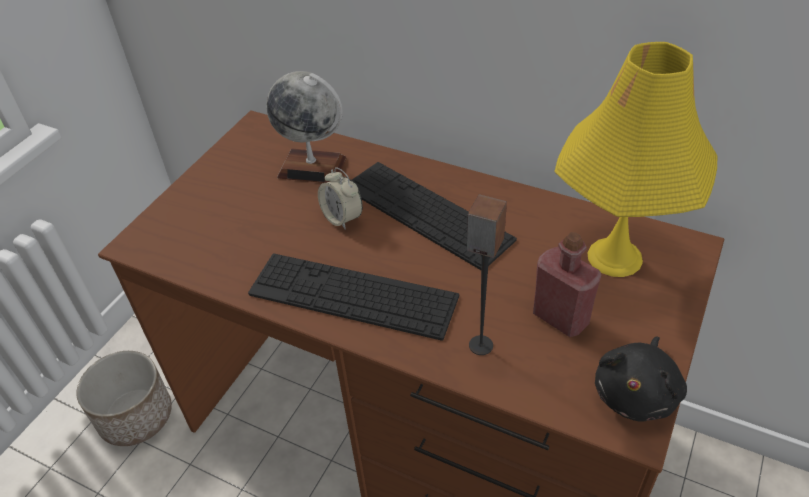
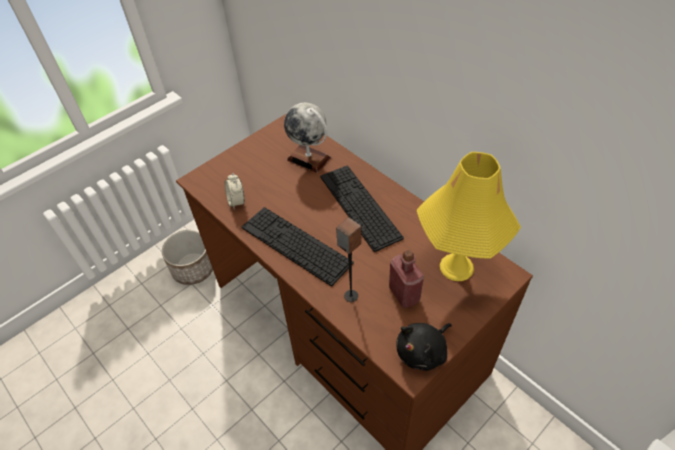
camera: 20 degrees right, 5 degrees up
alarm clock [318,167,363,230] -> alarm clock moved to [225,173,245,209]

